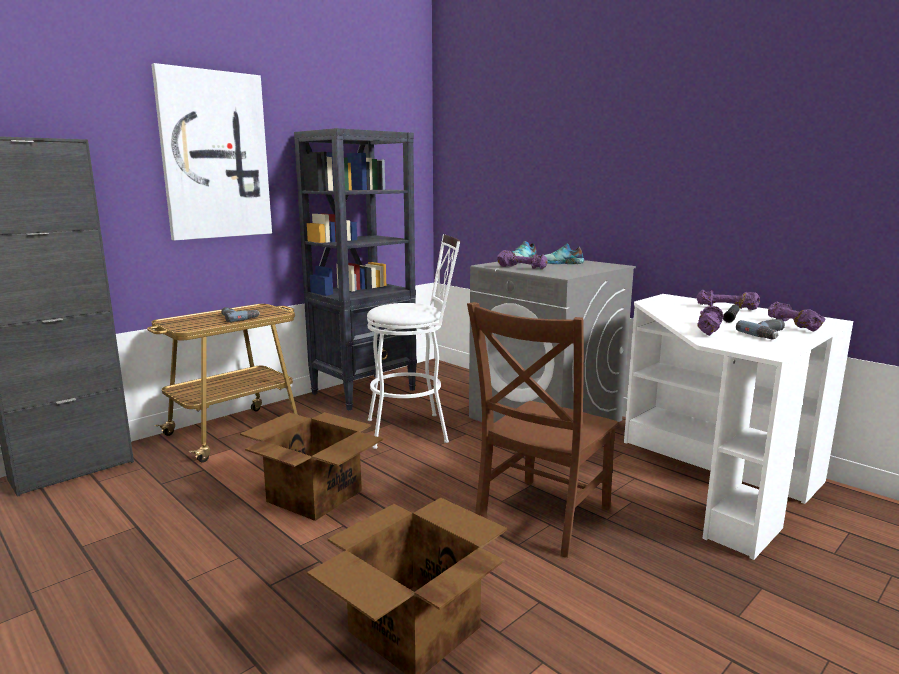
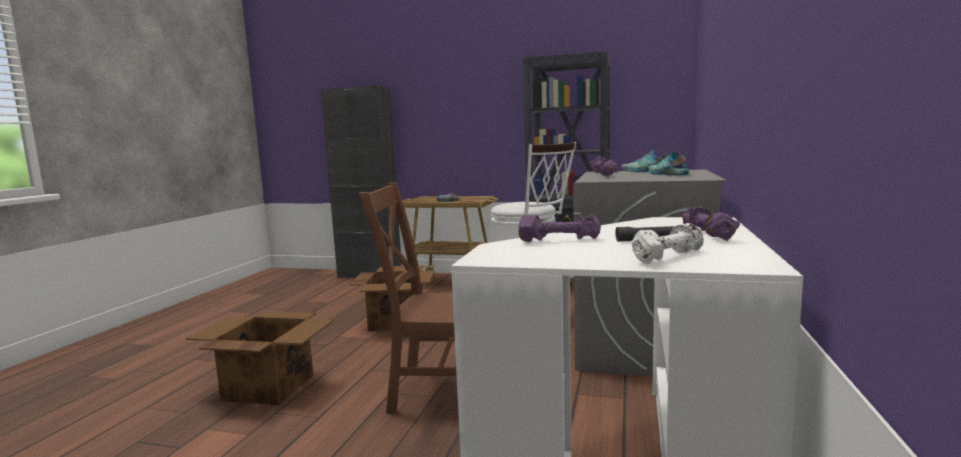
camera: 60 degrees right, 5 degrees down
picture [151,63,272,241] -> none
power drill [736,319,785,340] -> none
purple dumbbell [768,302,825,331] -> white dumbbell [632,223,704,264]

